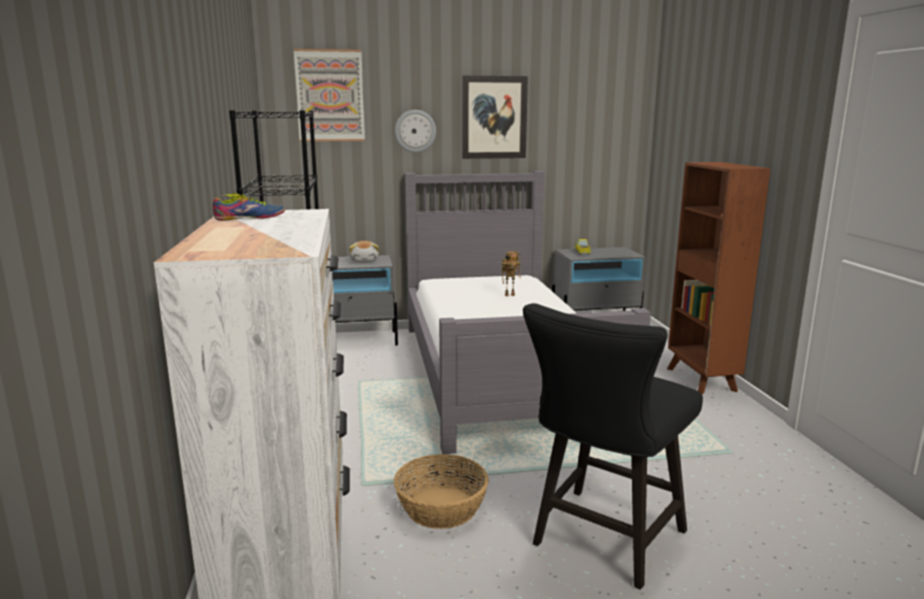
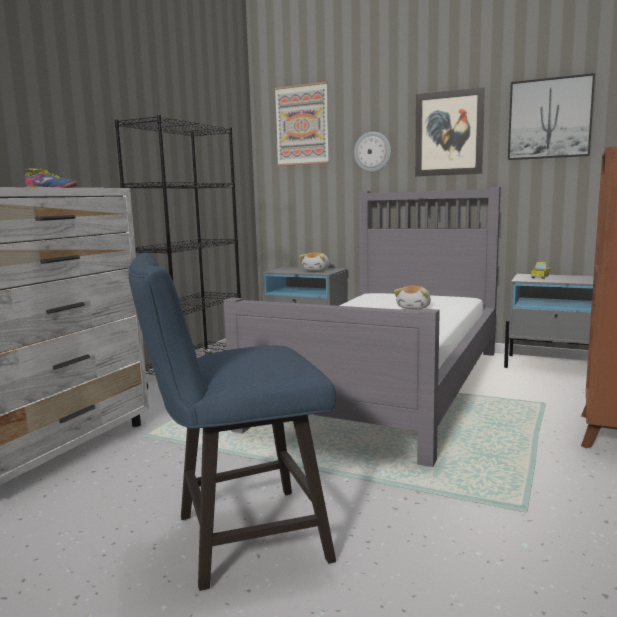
camera: 35 degrees right, 5 degrees down
basket [394,454,489,529] -> none
toy robot [502,251,521,296] -> plush toy [394,285,431,309]
black chair [523,303,703,590] -> blue chair [129,253,336,591]
none -> picture [508,73,595,160]

